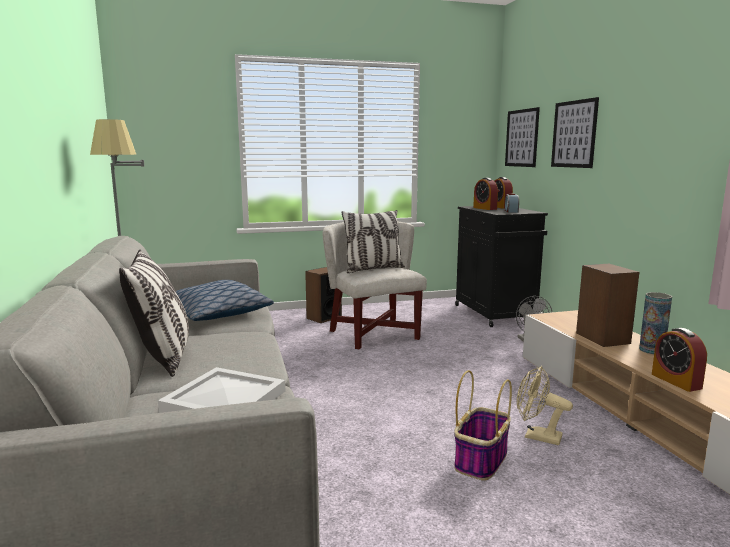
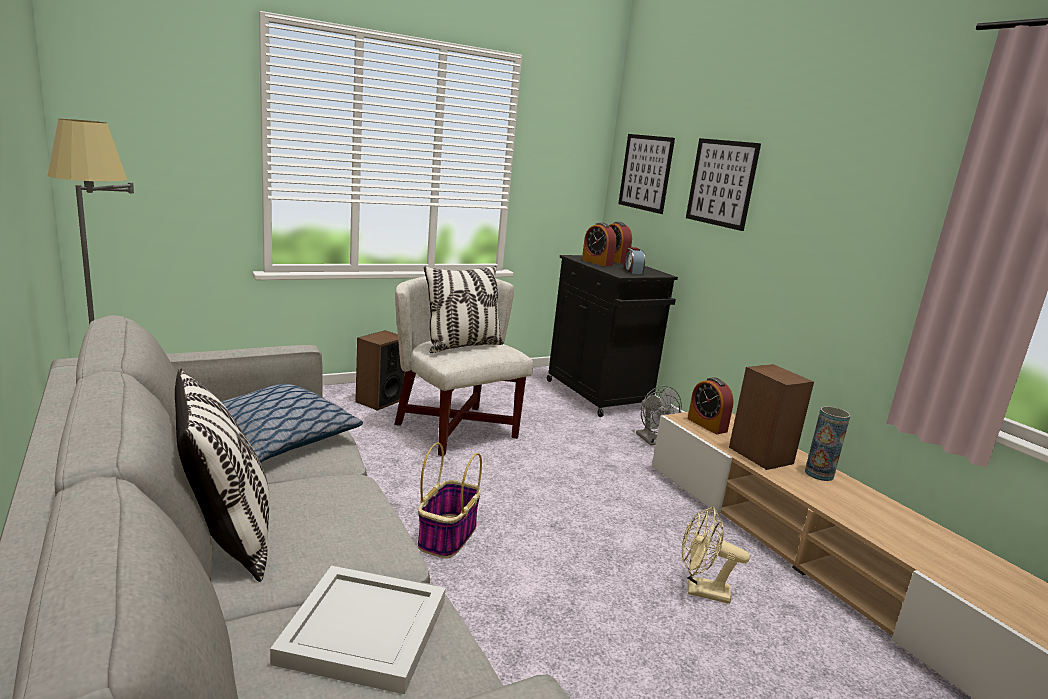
camera: 15 degrees left, 5 degrees up
basket [454,370,512,481] -> basket moved to [418,442,482,558]
alarm clock [652,328,707,392] -> alarm clock moved to [688,377,734,434]

